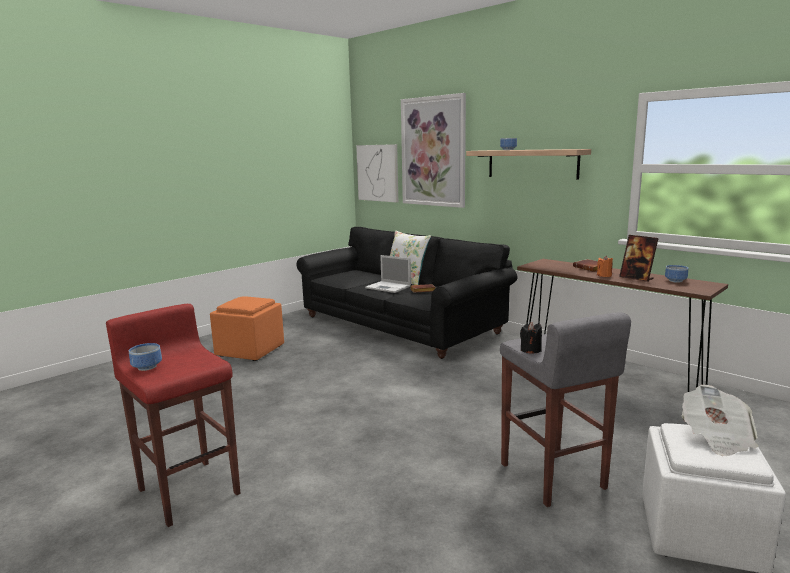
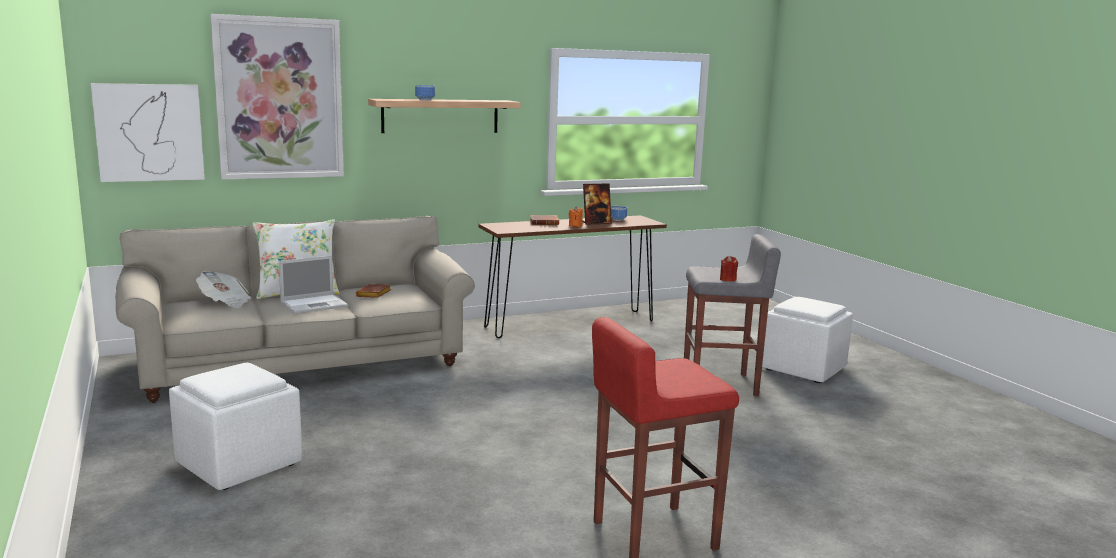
camera: 70 degrees left, 0 degrees up
bowl [129,343,162,371] -> none
orange ottoman [210,296,284,361] -> white ottoman [169,363,302,490]
black sofa [296,227,517,359] -> beige sofa [115,216,475,403]
black candle [520,322,542,353] -> red candle [720,256,738,282]
newspaper [682,385,758,456] -> newspaper moved to [196,271,252,308]

